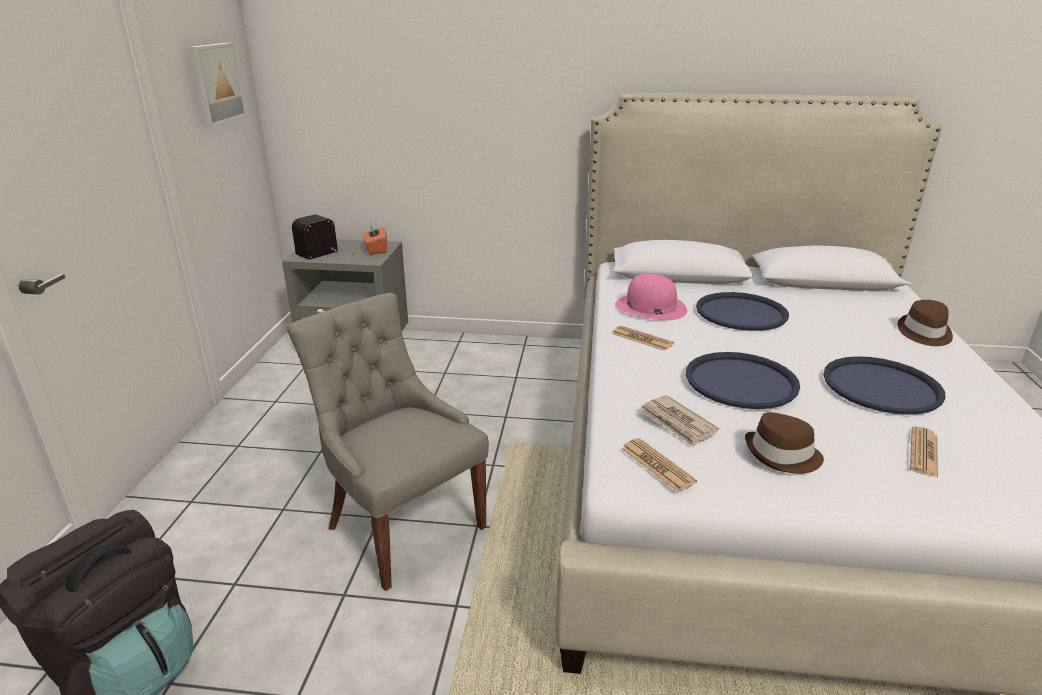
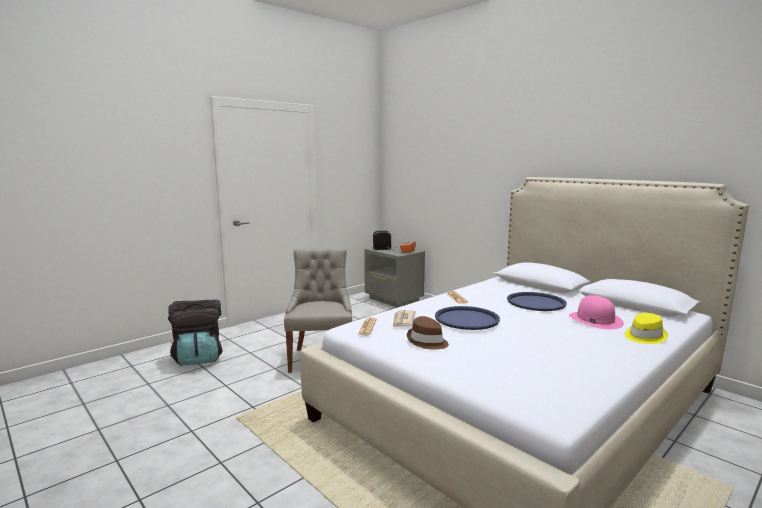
camera: 40 degrees right, 15 degrees down
picture [187,43,247,126] -> none
pink hat [615,273,687,320] -> pink hat moved to [569,295,624,329]
blue tray [823,356,946,415] -> none
brown hat [897,300,953,346] -> yellow hat [624,313,668,344]
newspaper [910,427,938,478] -> none

